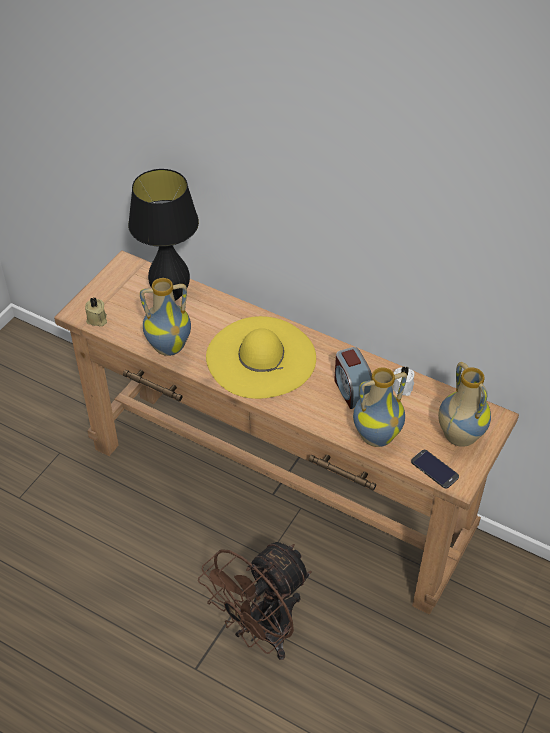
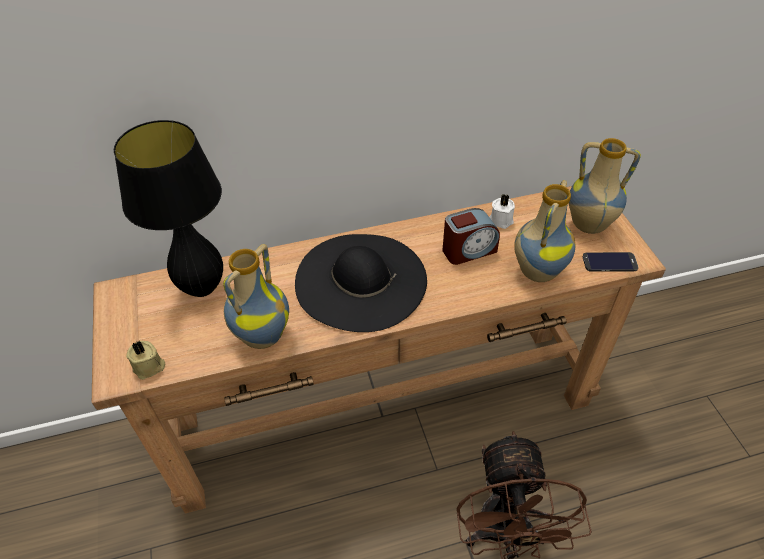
camera: 45 degrees left, 0 degrees up
yellow hat [206,316,316,399] -> black hat [295,234,427,332]
alarm clock [334,347,372,409] -> alarm clock turned 45 degrees counterclockwise [443,208,500,265]

